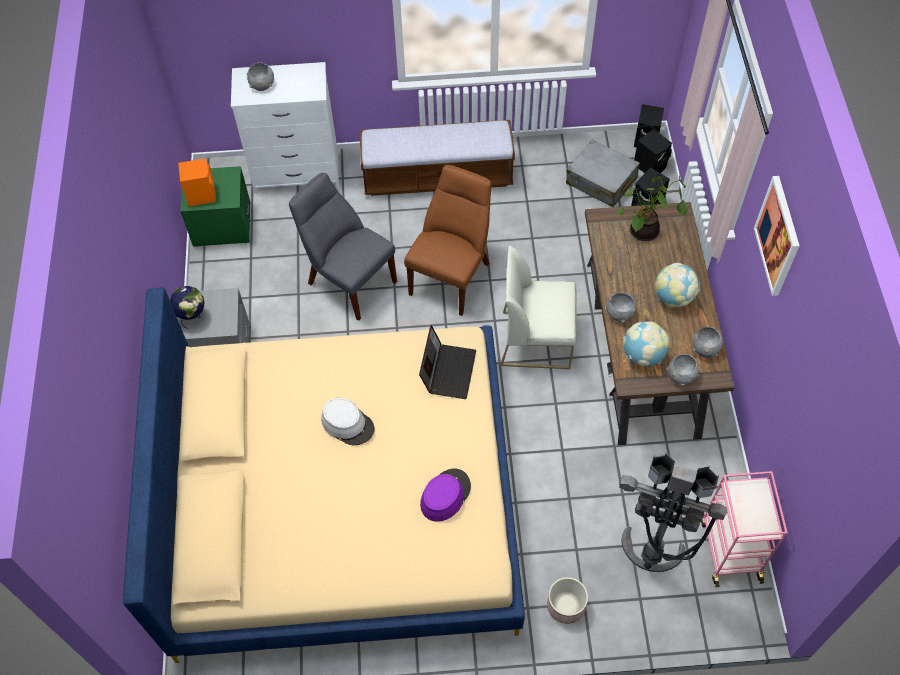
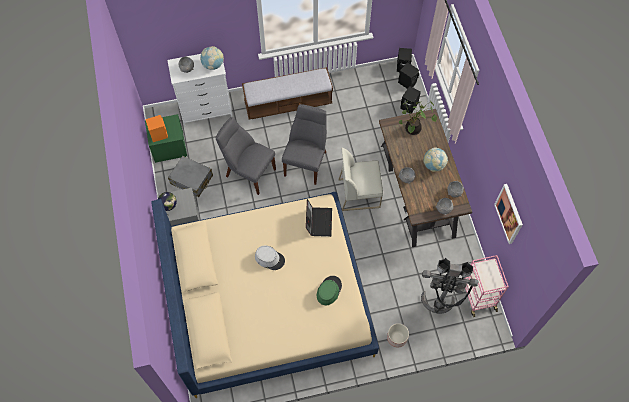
camera: 10 degrees left, 5 degrees up
brown chair [404,165,491,316] -> grey chair [282,104,327,185]
purple hat [420,469,471,522] -> green hat [317,276,342,305]
grey suitcase [566,140,640,207] -> grey suitcase moved to [168,156,213,197]
globe [623,321,670,366] -> globe moved to [200,46,224,70]
picture [754,176,800,296] -> picture moved to [494,184,523,244]

